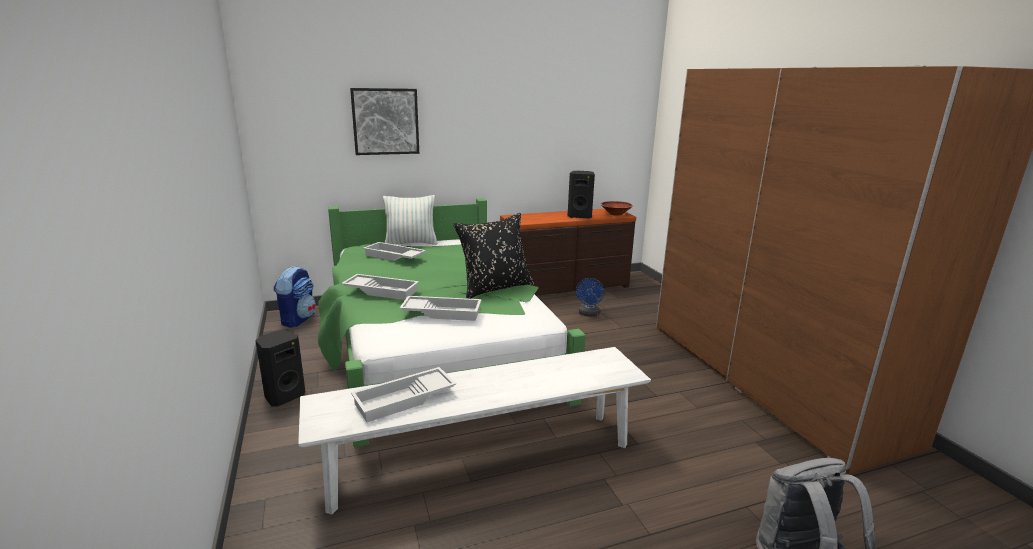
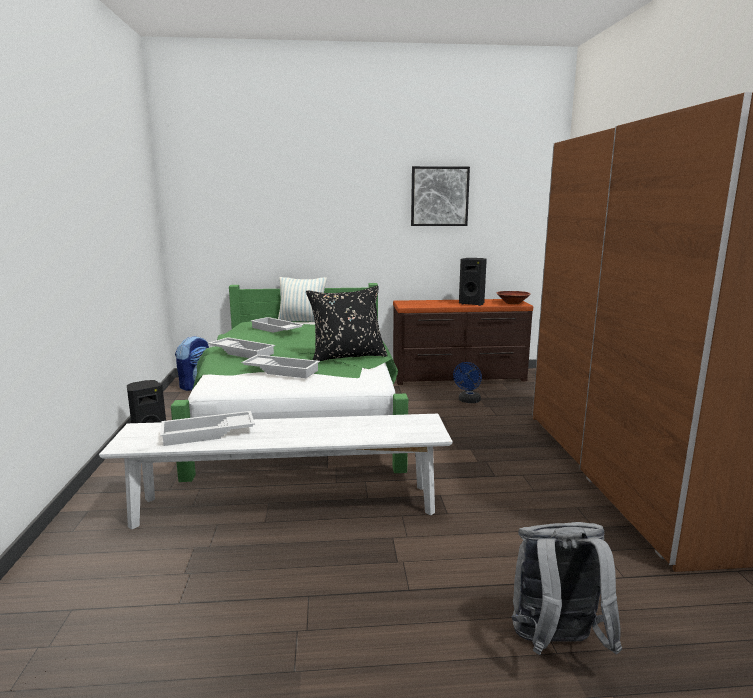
camera: 15 degrees right, 5 degrees down
picture [350,88,419,155] -> picture moved to [411,166,470,226]

